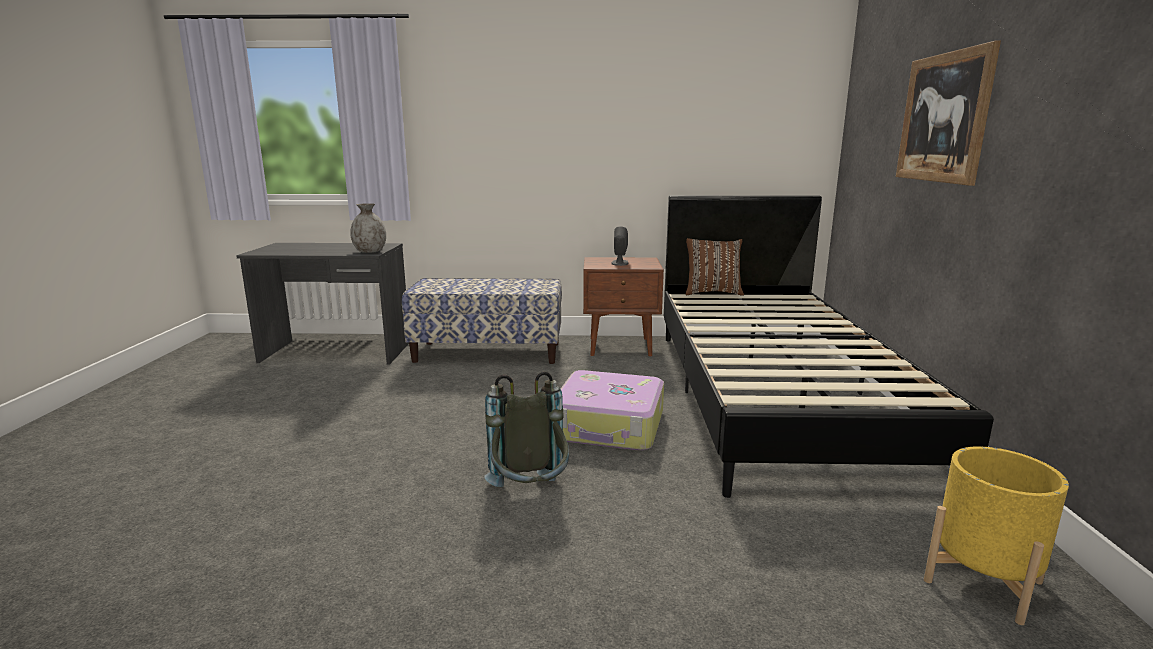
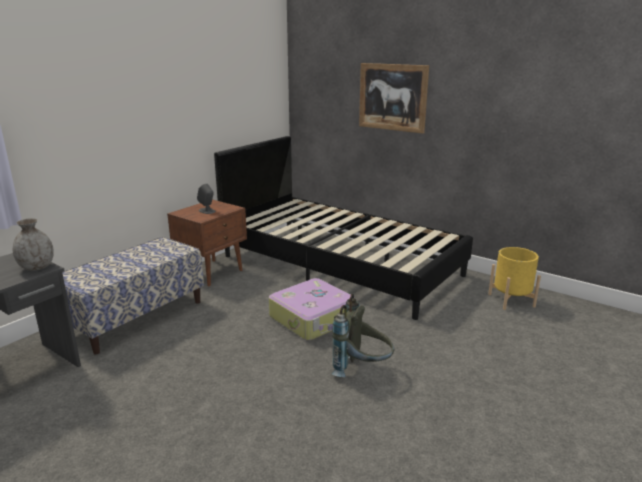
camera: 55 degrees left, 5 degrees up
brown pillow [685,238,744,296] -> none

